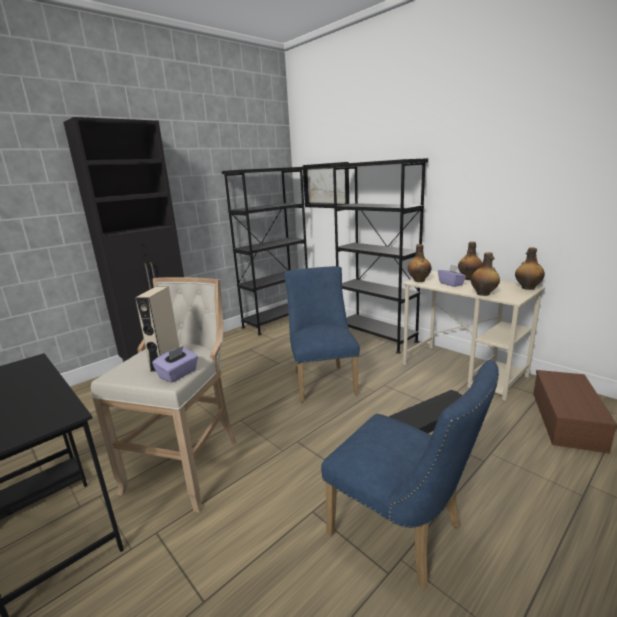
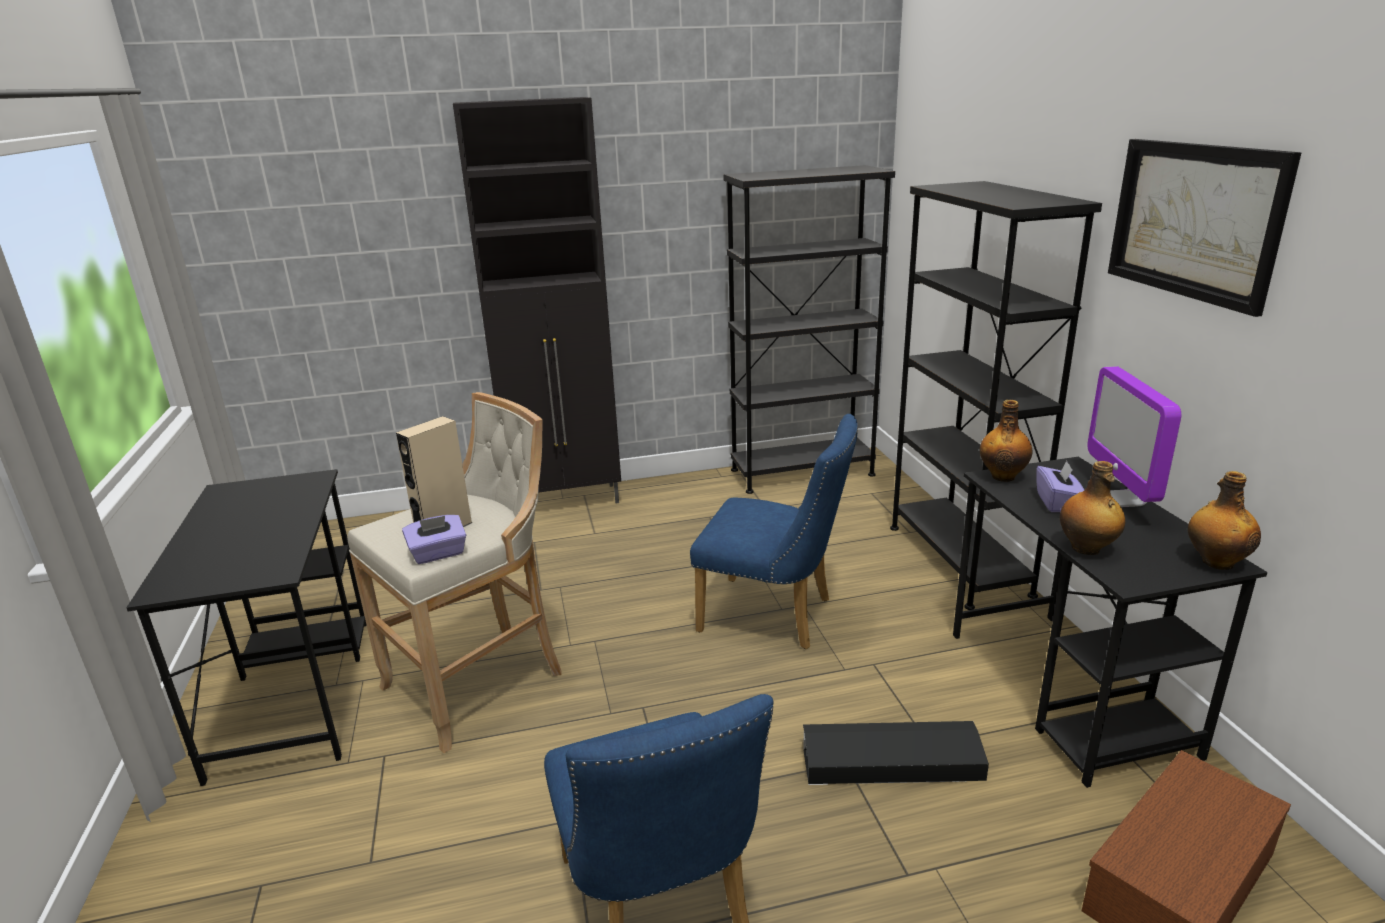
camera: 30 degrees right, 5 degrees up
blue chair [284,266,360,402] -> blue chair turned 90 degrees clockwise [690,414,858,649]
picture [303,162,349,208] -> picture moved to [1108,139,1301,317]
beige desk [403,271,545,401] -> black desk [953,457,1267,788]
bottle [458,242,482,280] -> monitor [1087,366,1181,507]

